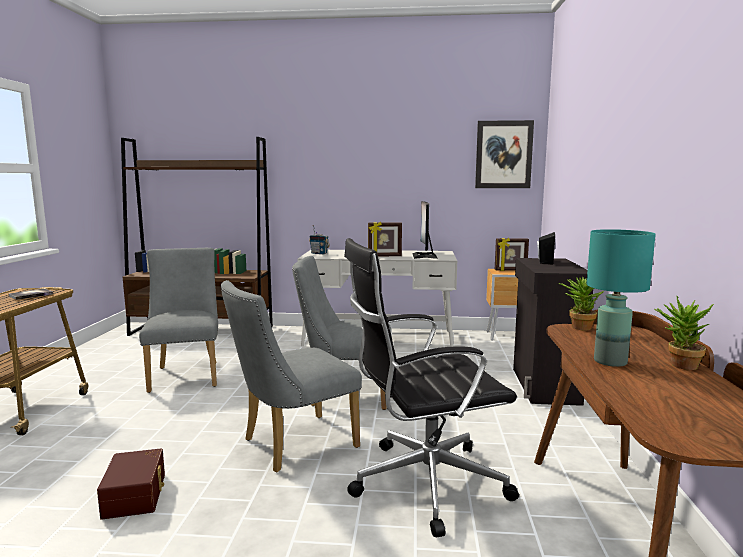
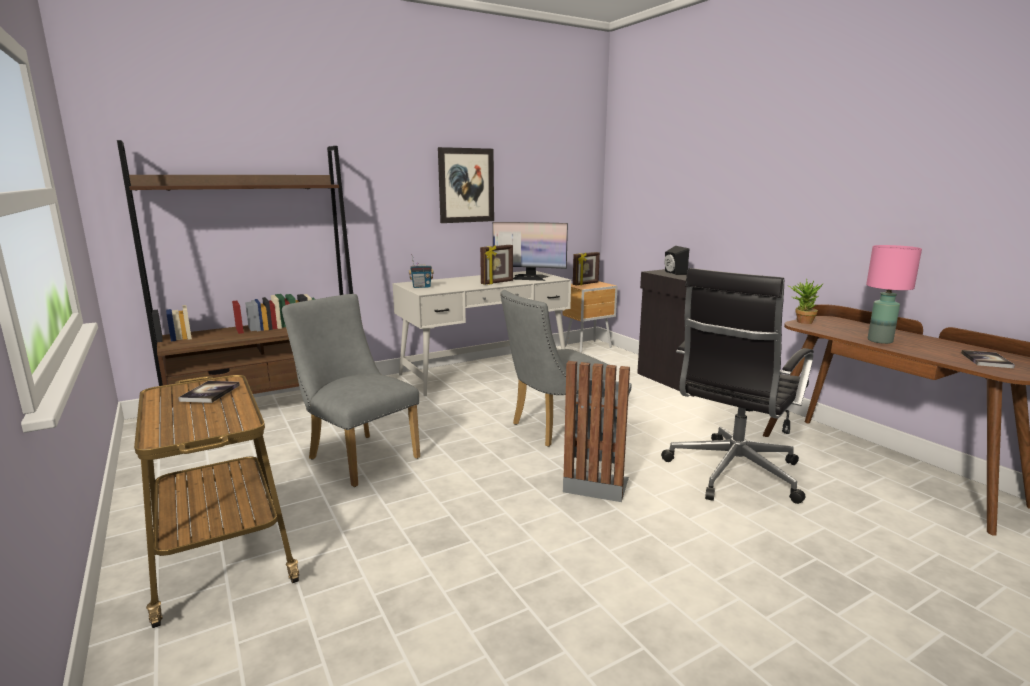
camera: 35 degrees left, 5 degrees up
brown storage box [97,448,165,520] -> none
grey chair [221,280,362,472] -> grey trash can [563,361,632,502]
monitor [412,201,438,259] -> monitor turned 45 degrees counterclockwise [493,222,568,281]
picture [475,120,534,188] -> picture moved to [438,147,494,223]
turquoise table lamp [586,229,656,367] -> pink table lamp [866,245,922,344]
potted plant [654,296,714,370] -> none
none -> book [961,350,1015,368]

